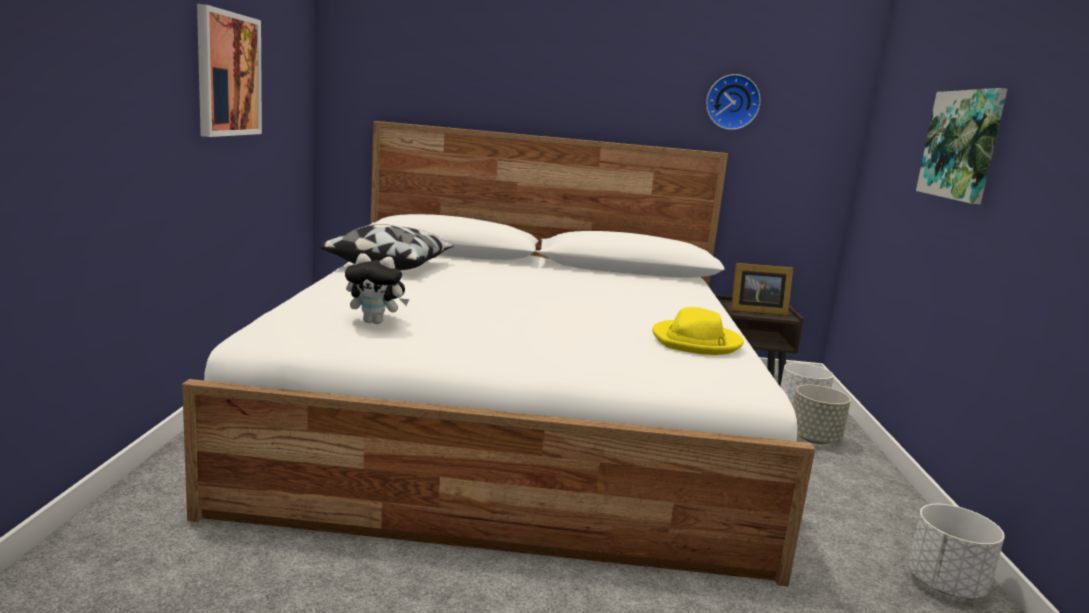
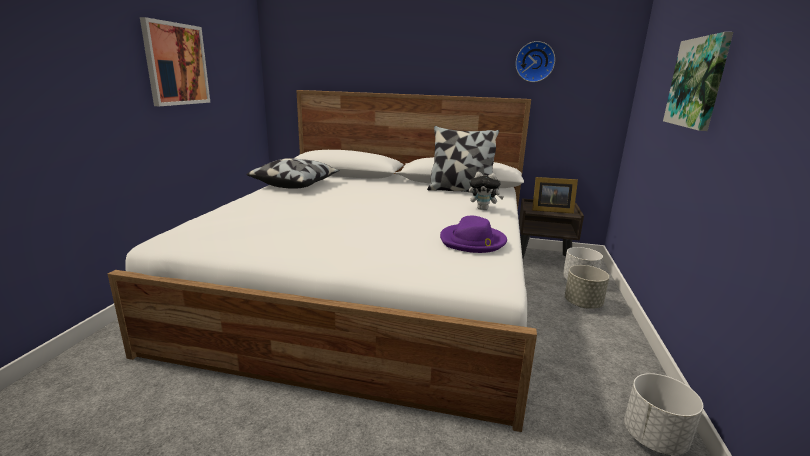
camera: 10 degrees right, 5 degrees up
plush toy [345,253,409,324] -> plush toy moved to [469,172,504,210]
yellow hat [652,307,744,355] -> purple hat [440,216,507,253]
none -> pillow [427,126,499,193]

